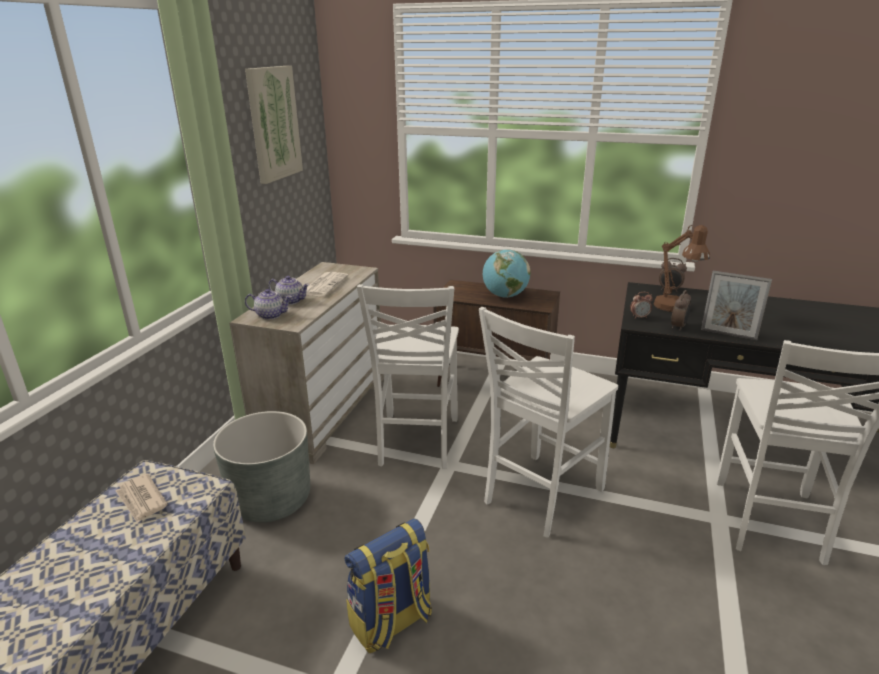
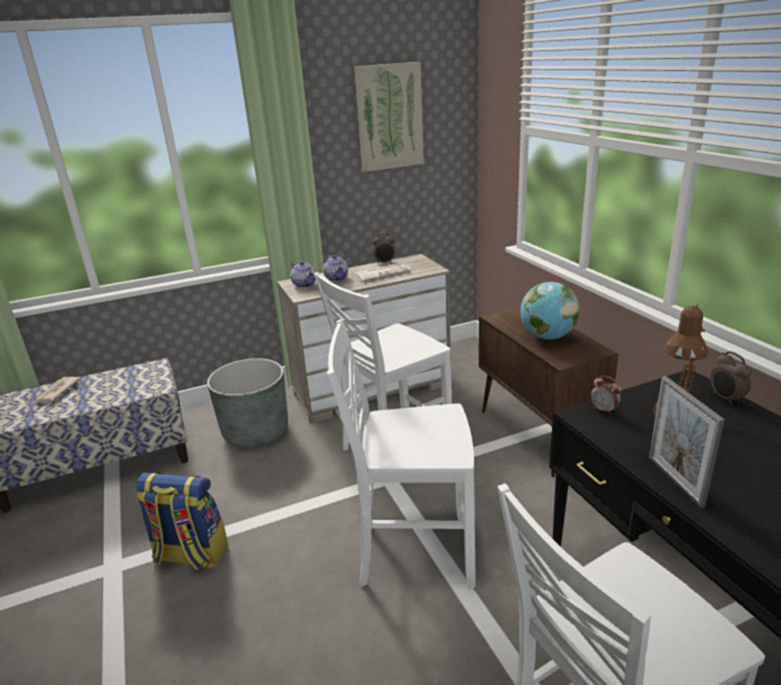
camera: 50 degrees right, 0 degrees up
newspaper [115,474,168,523] -> newspaper moved to [34,377,81,403]
alarm clock [671,290,691,331] -> alarm clock moved to [372,233,395,264]

